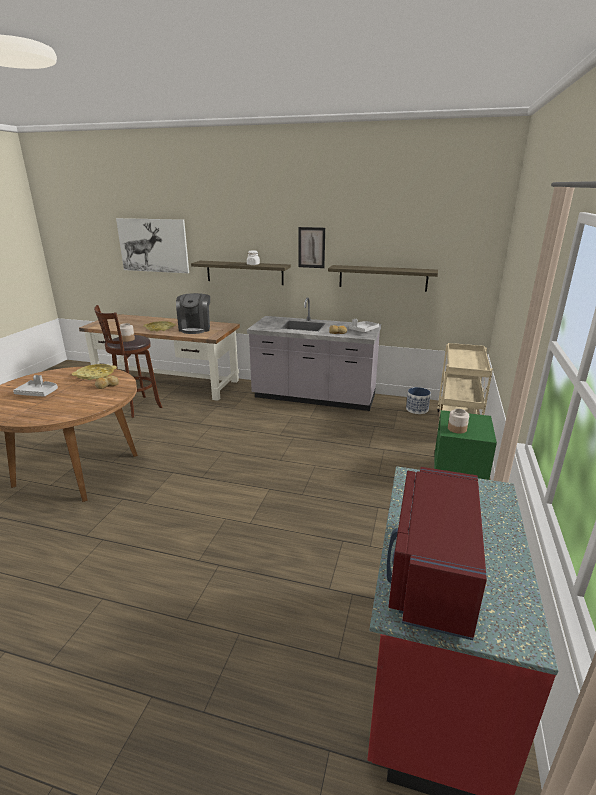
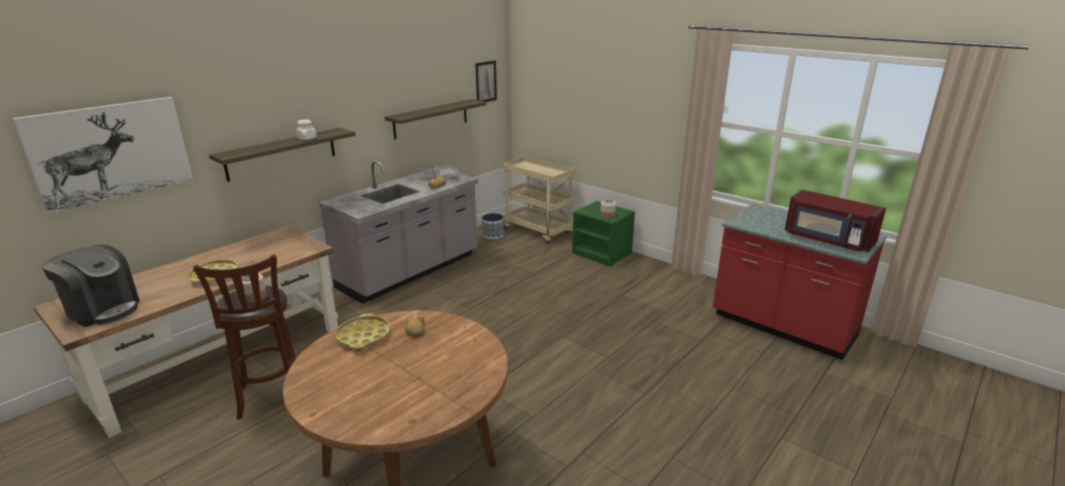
camera: 65 degrees left, 0 degrees up
grey tray [13,375,58,397] -> none
coffee machine [176,293,210,334] -> coffee machine moved to [42,245,140,327]
picture [298,227,325,268] -> picture moved to [475,60,497,102]

